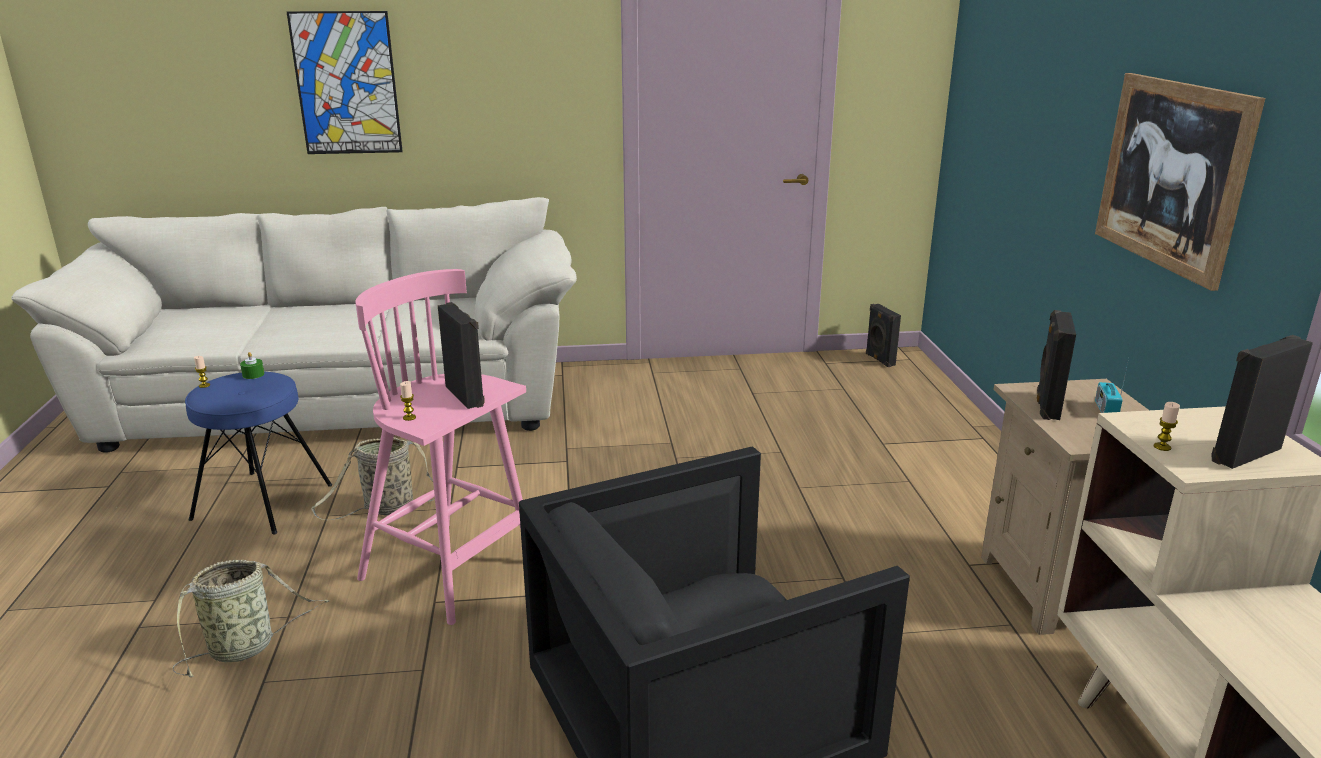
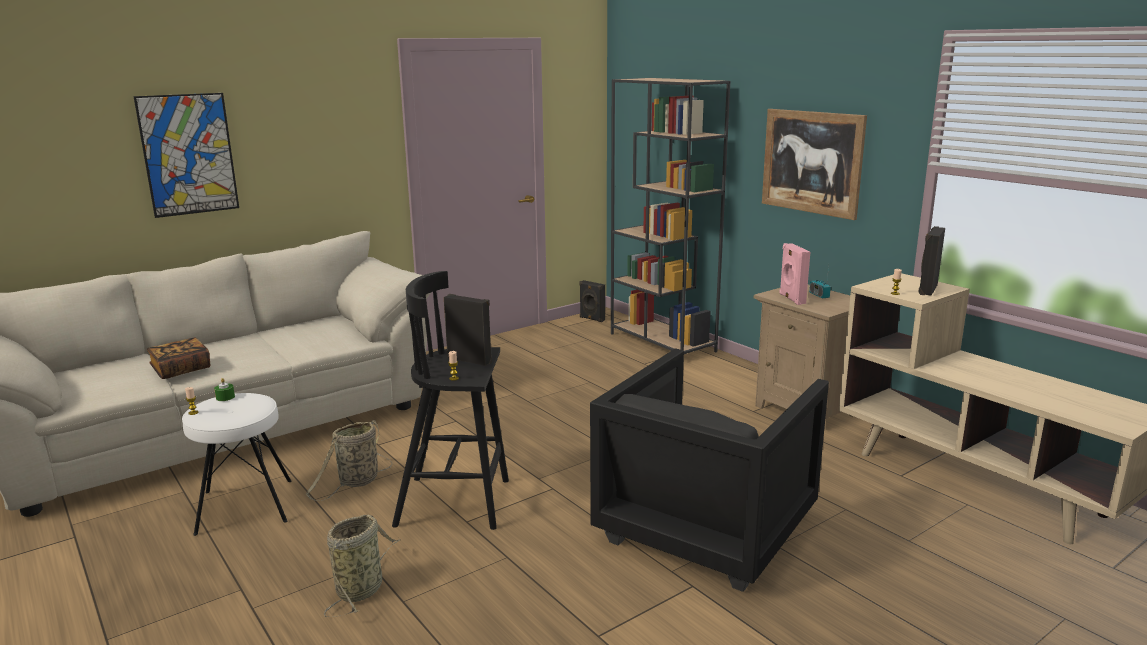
camera: 30 degrees left, 5 degrees down
blue stool [185,372,332,535] -> white stool [182,393,291,536]
pink stool [355,269,526,625] -> black stool [392,271,509,530]
black speaker [1037,310,1076,420] -> pink speaker [779,243,810,305]
none -> book [147,338,211,379]
none -> bookcase [611,78,730,354]

